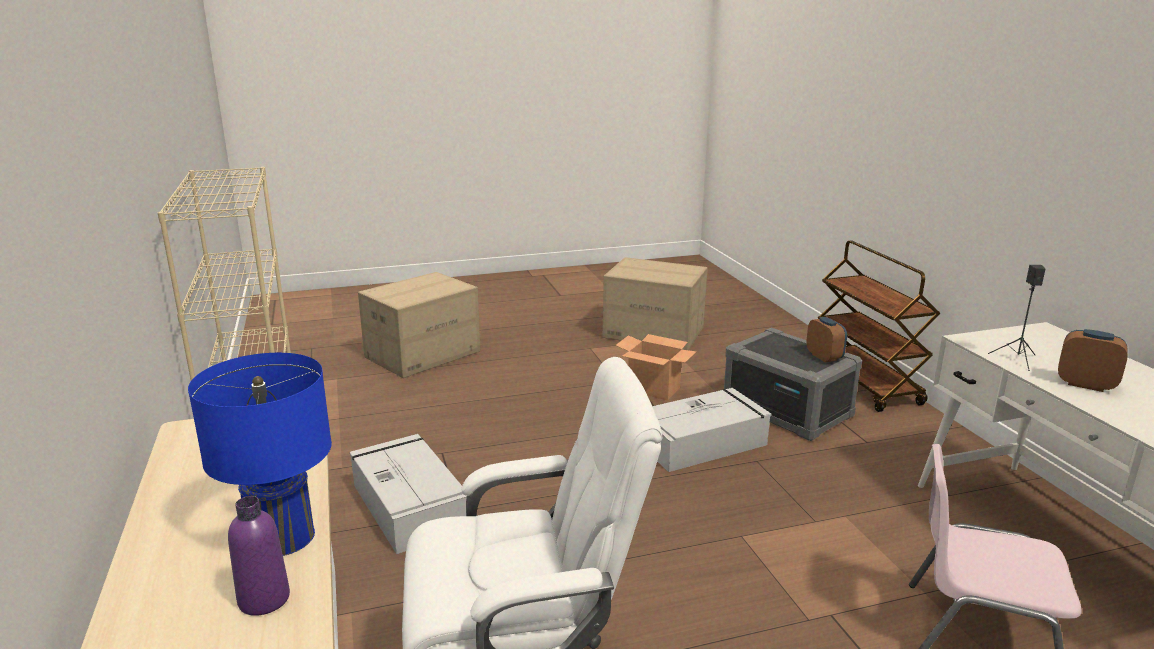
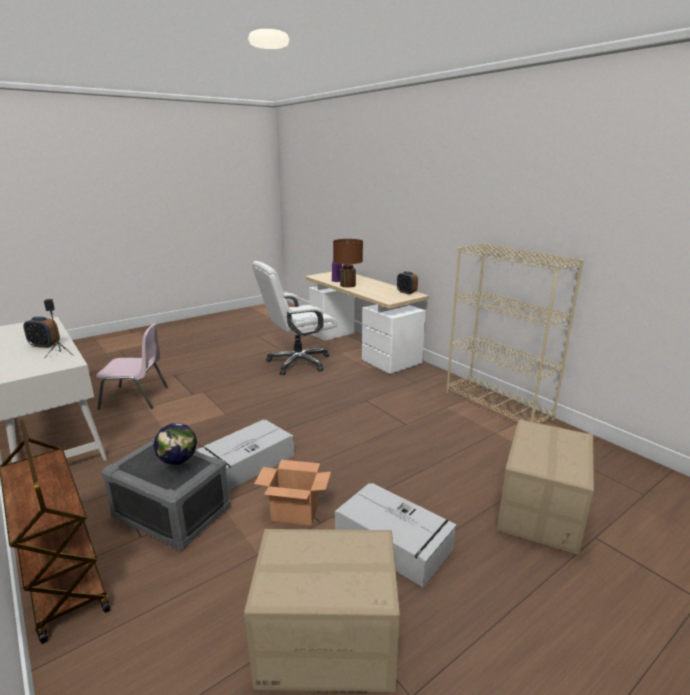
camera: 160 degrees right, 0 degrees up
blue table lamp [188,353,332,556] -> brown table lamp [333,239,363,288]
grey storage box [350,434,467,554] -> grey storage box moved to [335,483,457,587]
alarm clock [806,317,847,363] -> alarm clock moved to [397,271,418,294]
none -> globe [153,423,197,477]

